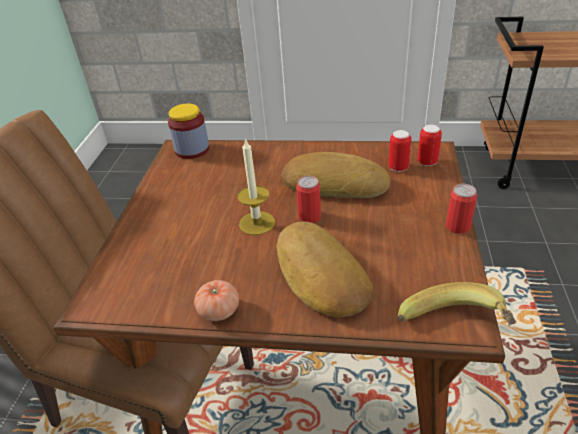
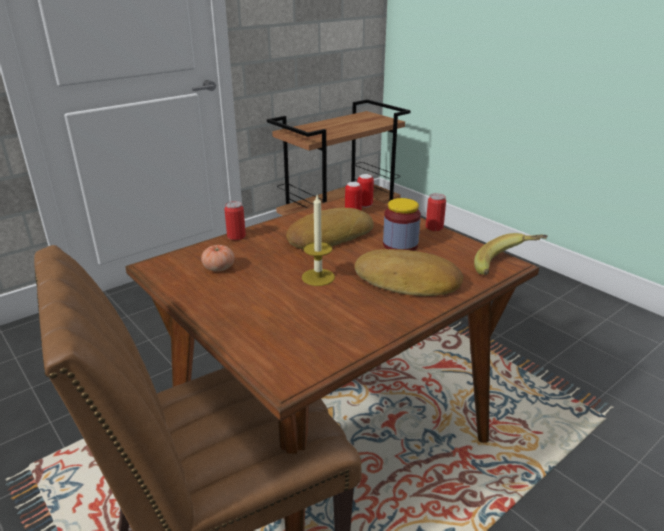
camera: 50 degrees left, 10 degrees down
jar [168,104,209,159] -> jar moved to [383,198,421,251]
tomato [194,280,239,321] -> tomato moved to [201,245,235,272]
can [296,176,321,223] -> can moved to [224,201,246,240]

